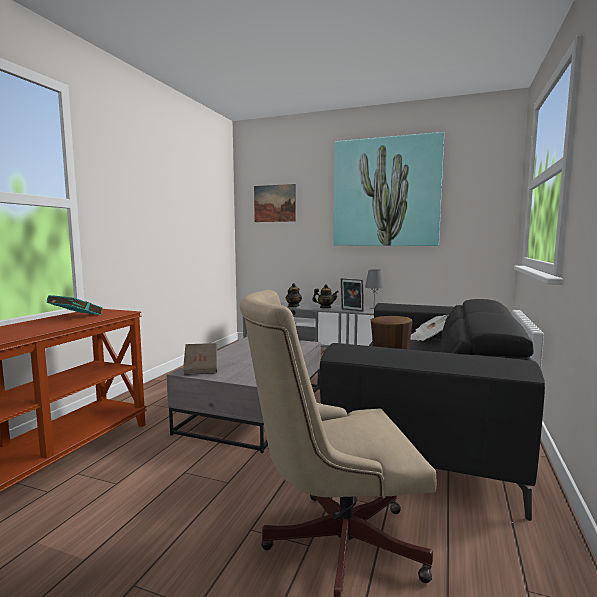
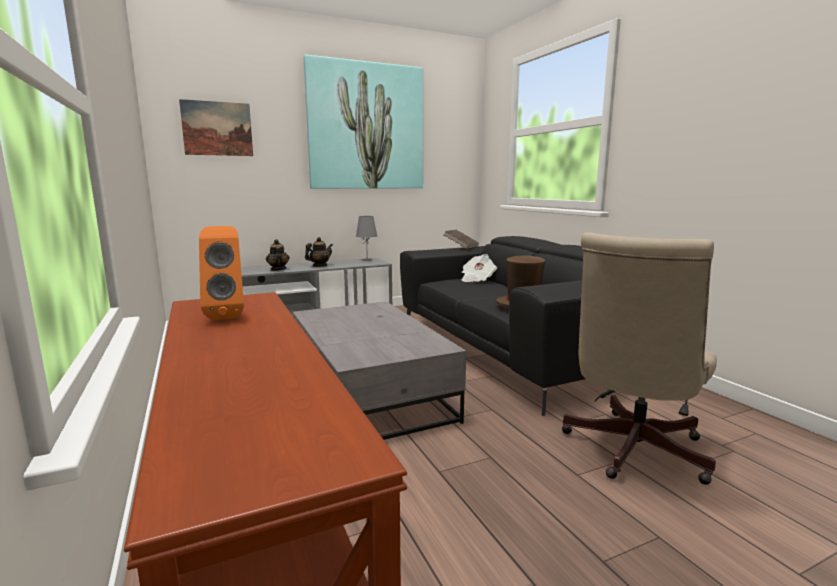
camera: 45 degrees left, 5 degrees up
turquoise book [47,295,103,315] -> orange speaker [199,226,244,320]
brown book [183,343,217,375] -> brown book moved to [444,230,479,249]
picture frame [341,278,364,312] -> none

